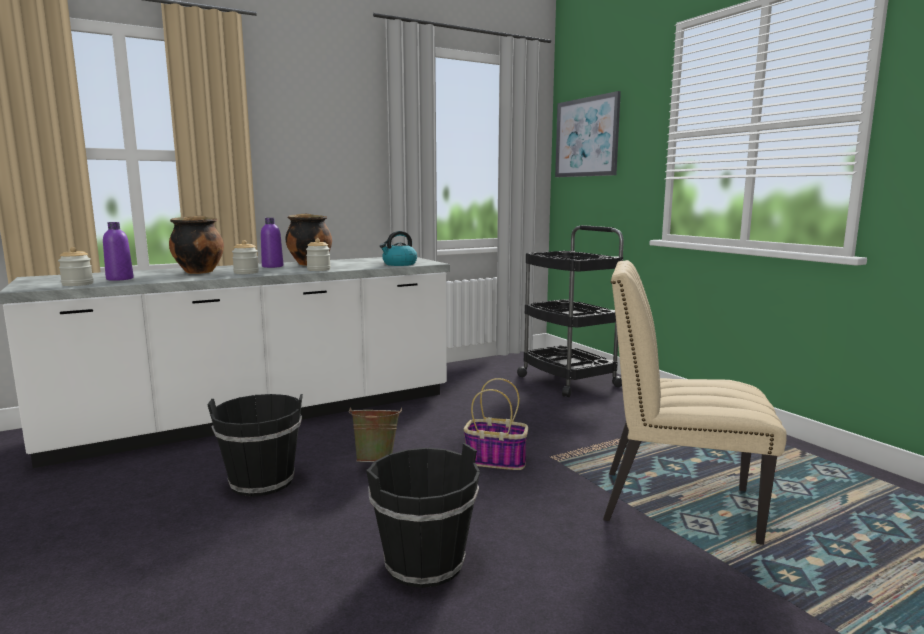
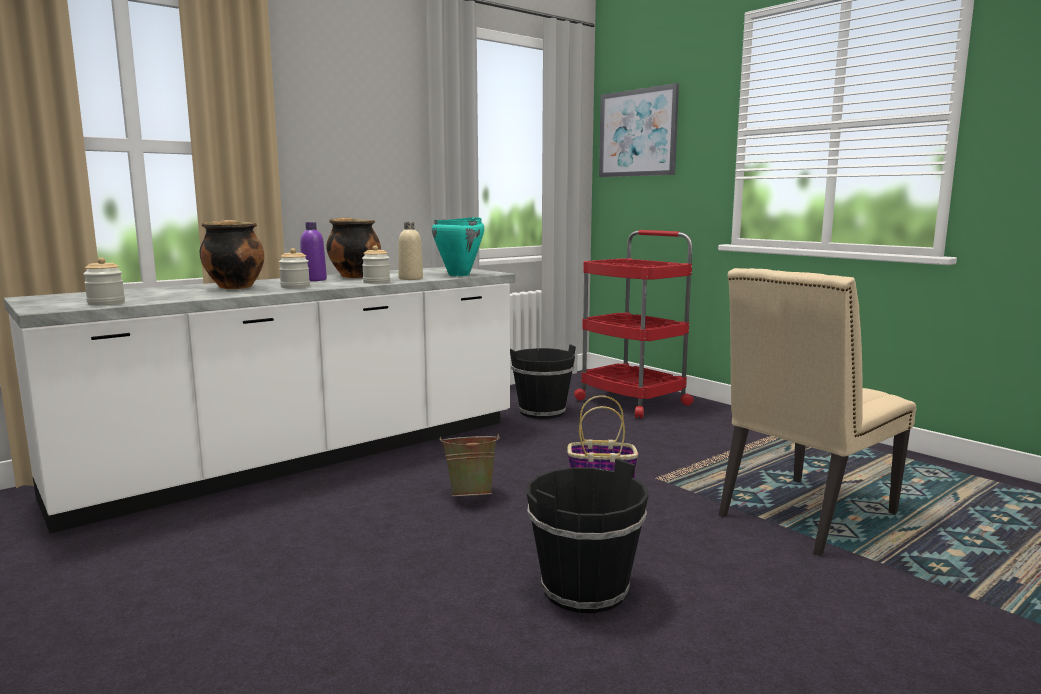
camera: 10 degrees left, 0 degrees up
purple bottle [103,222,134,281] -> none
black bucket [207,394,303,497] -> black bucket moved to [510,344,576,419]
kettle [380,231,417,266] -> turquoise cooking pot [432,217,484,276]
black cart [517,225,624,397] -> red cart [574,230,693,418]
beige chair [603,260,787,545] -> beige chair turned 45 degrees counterclockwise [719,268,916,556]
none -> beige bottle [399,222,423,280]

